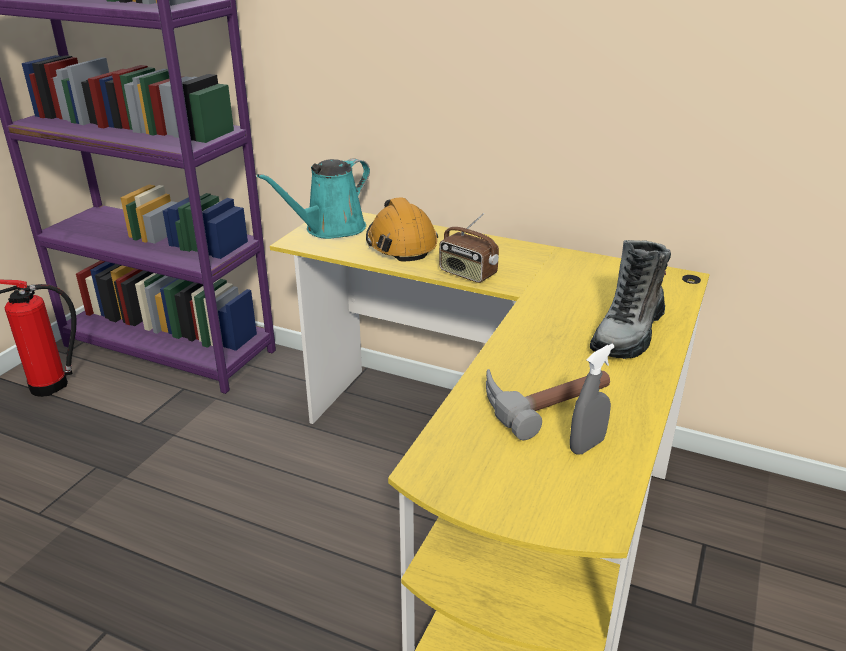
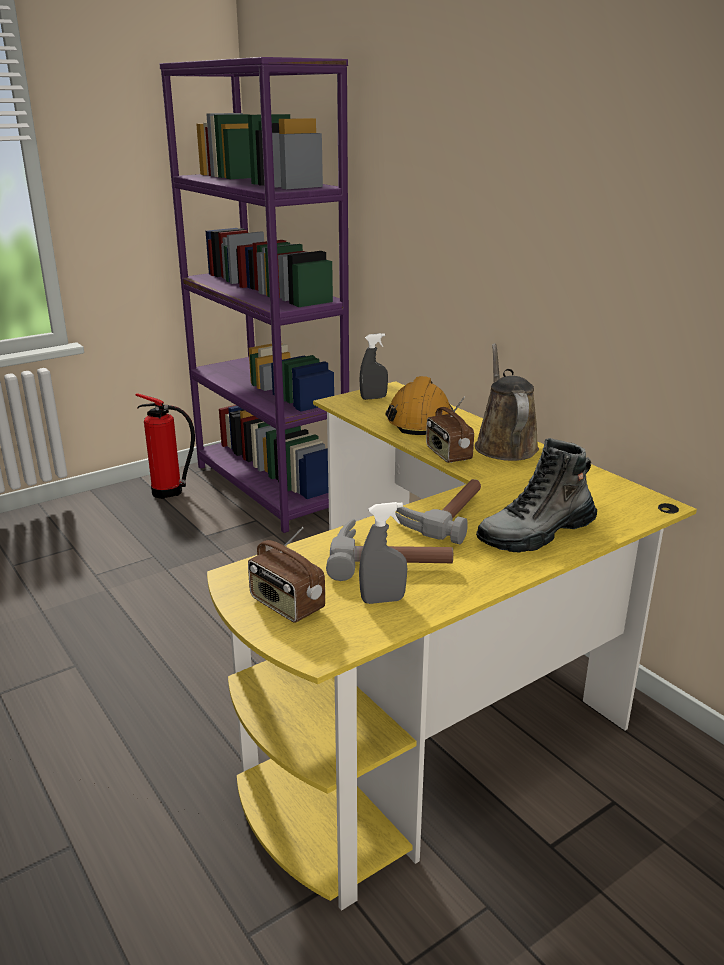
camera: 30 degrees right, 5 degrees down
turquoise watering can [257,158,370,239] -> grey spray bottle [359,333,388,400]
none -> radio [248,527,325,623]
none -> hammer [395,479,481,544]
none -> brown watering can [475,343,539,461]

